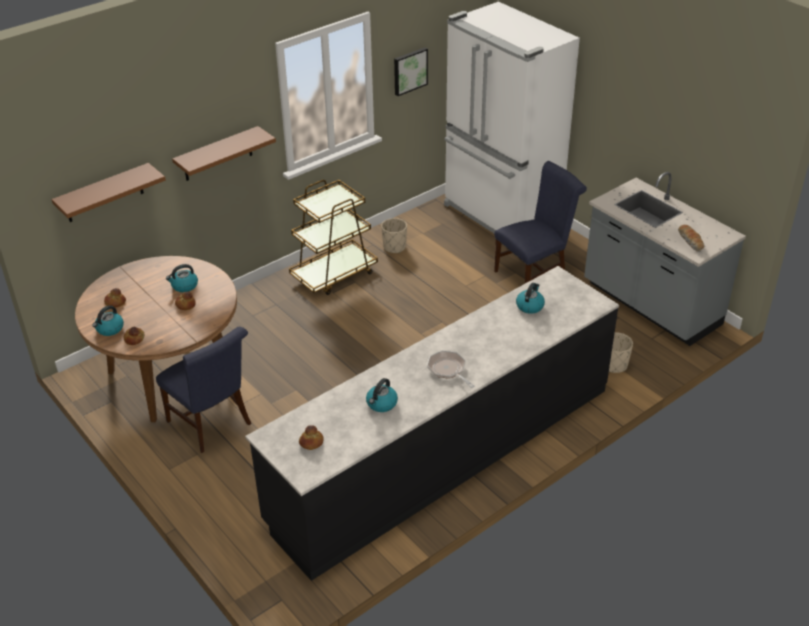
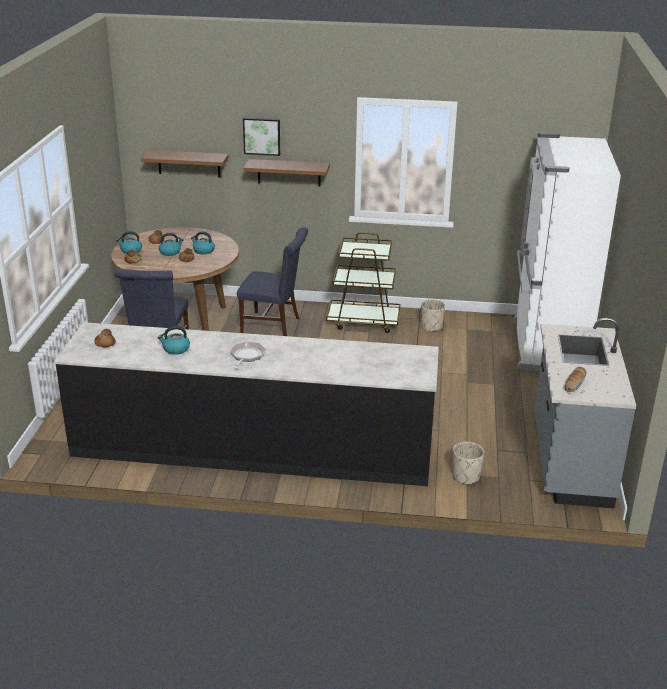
camera: 45 degrees right, 10 degrees down
picture [394,47,428,96] -> picture moved to [243,117,280,156]
blue chair [494,161,587,283] -> blue chair moved to [237,227,308,336]
kettle [516,283,545,314] -> kettle moved to [159,233,183,256]

